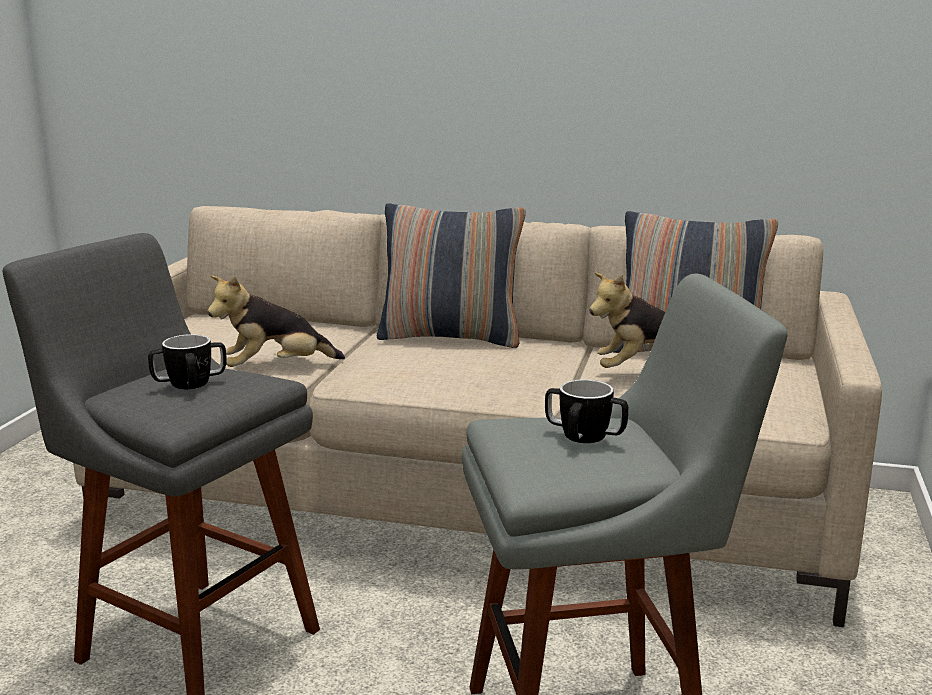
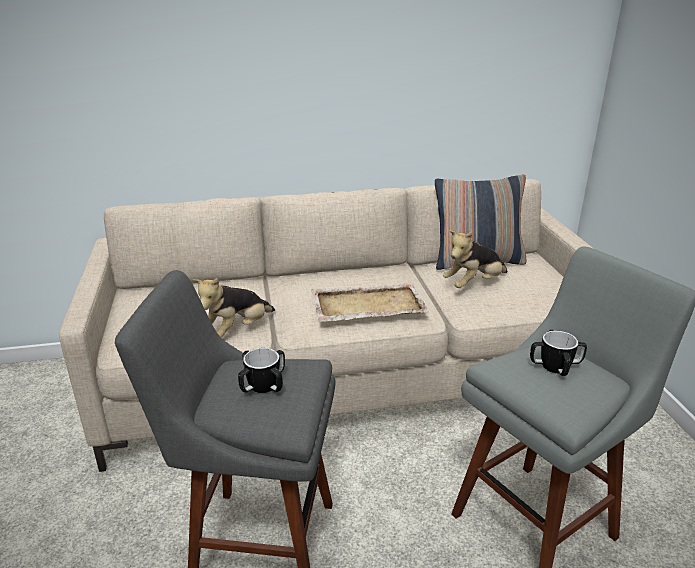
camera: 25 degrees left, 10 degrees up
pillow [377,203,526,348] -> none
none -> beige tray [311,282,429,322]

